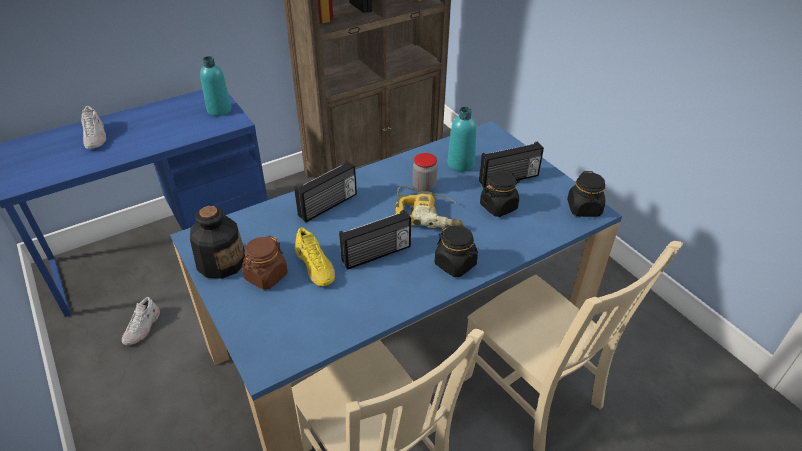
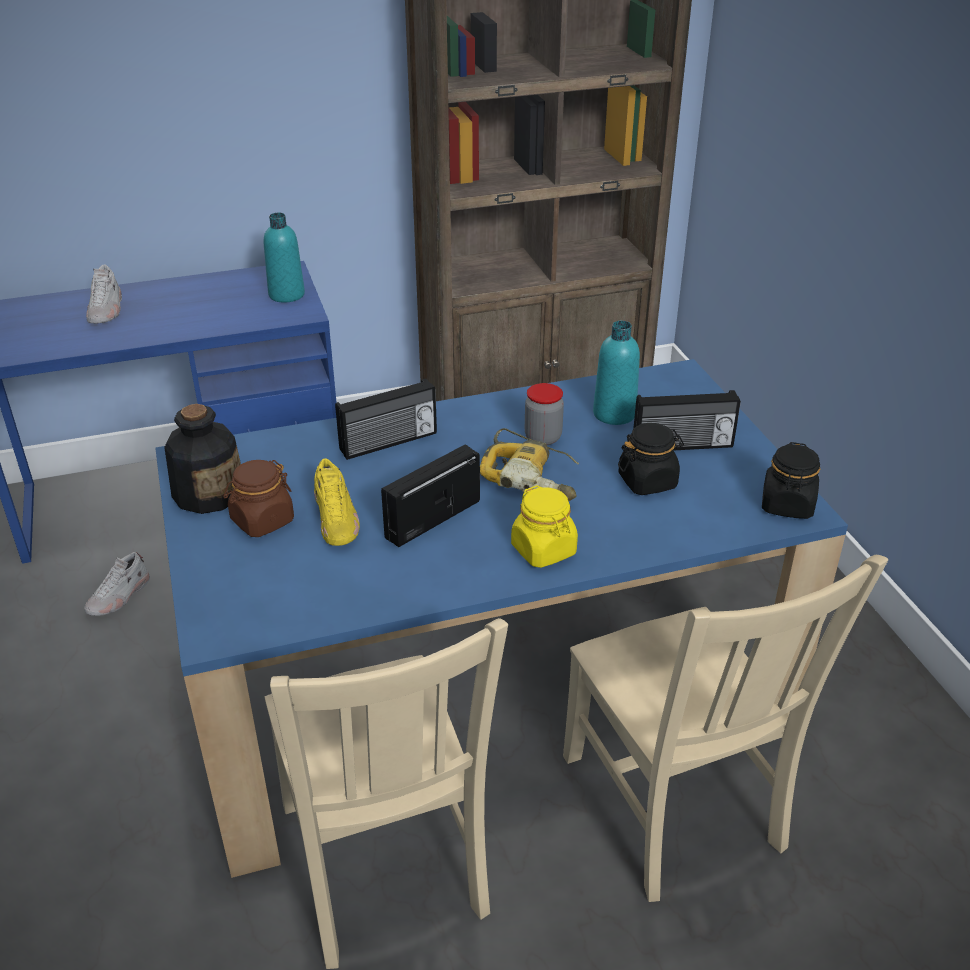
camera: 15 degrees right, 5 degrees down
radio [339,210,411,270] -> radio turned 150 degrees clockwise [381,445,480,547]
black jar [435,225,478,277] -> yellow jar [511,485,578,568]

